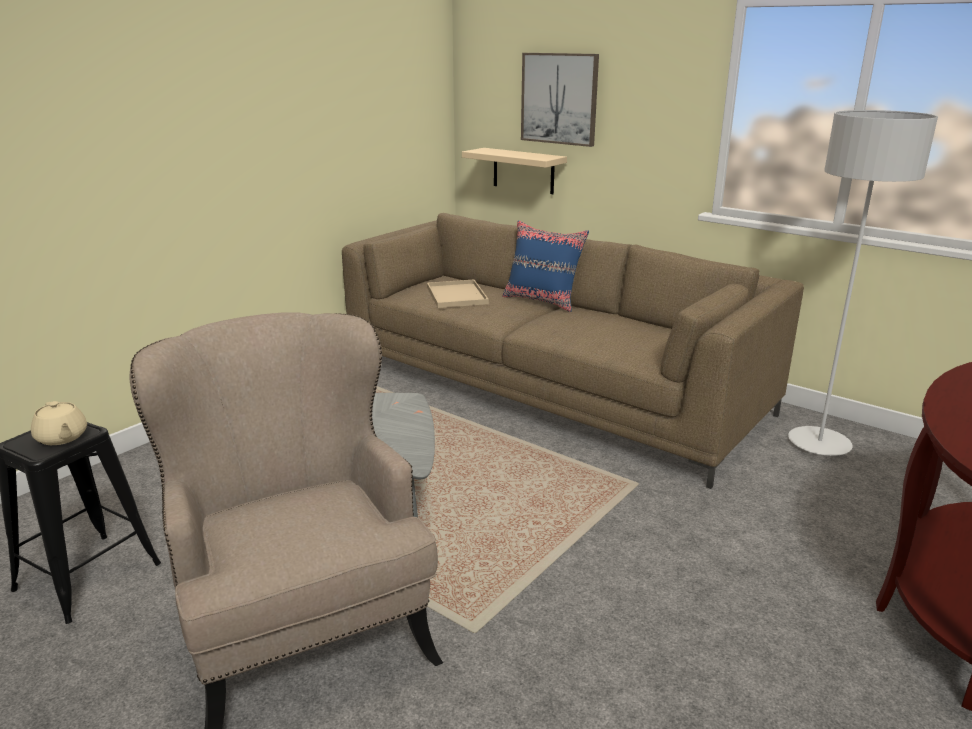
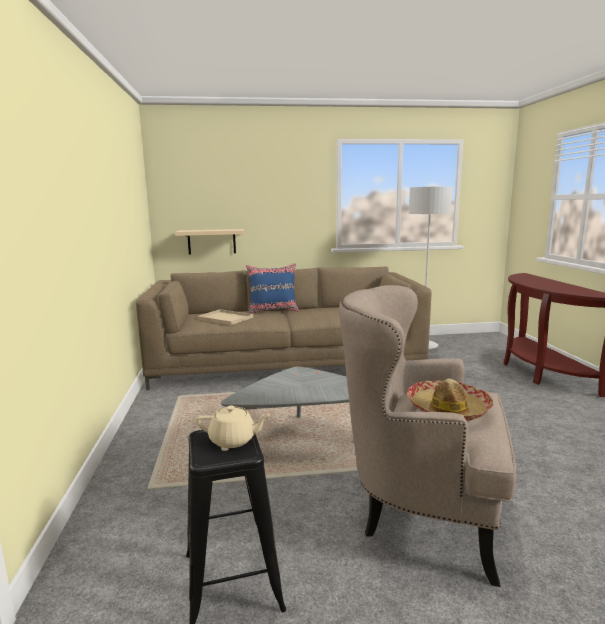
camera: 45 degrees left, 10 degrees down
picture [521,53,599,147] -> none
none -> hat [407,379,493,421]

